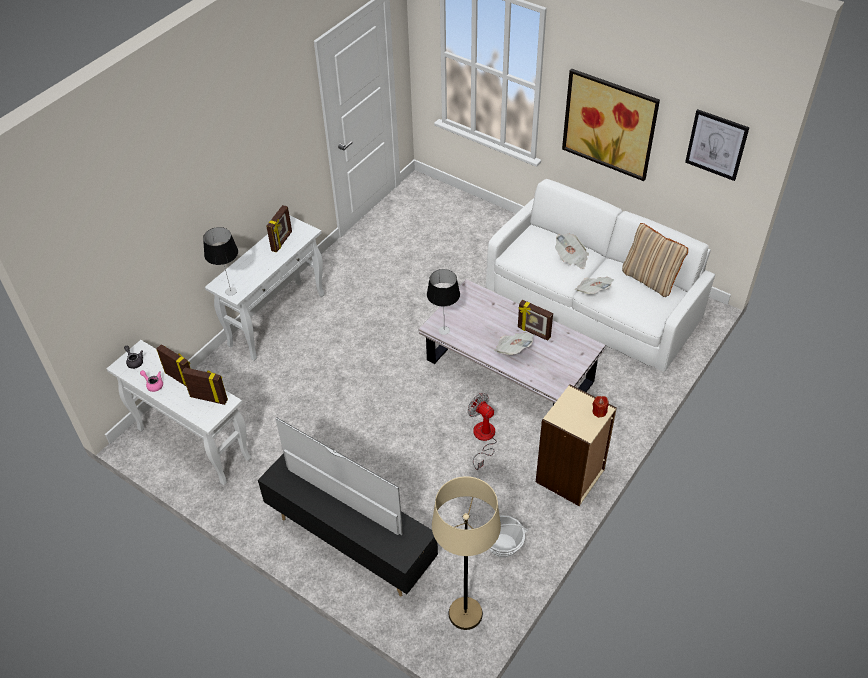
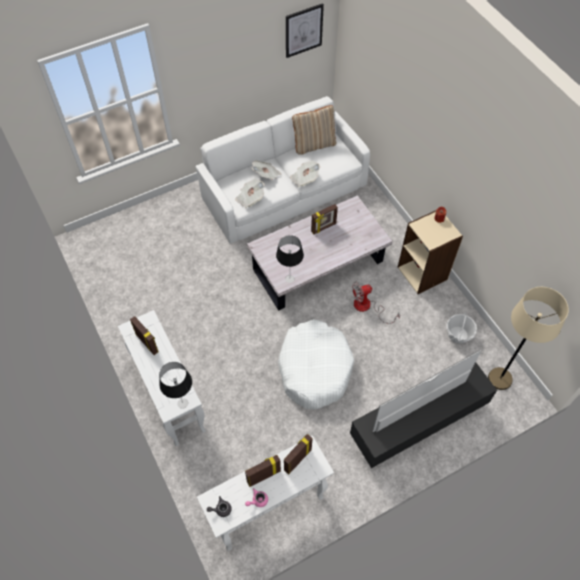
camera: 65 degrees left, 10 degrees up
newspaper [494,332,534,355] -> newspaper moved to [235,179,265,208]
picture [562,69,660,181] -> none
none -> white dog bed [278,319,354,409]

